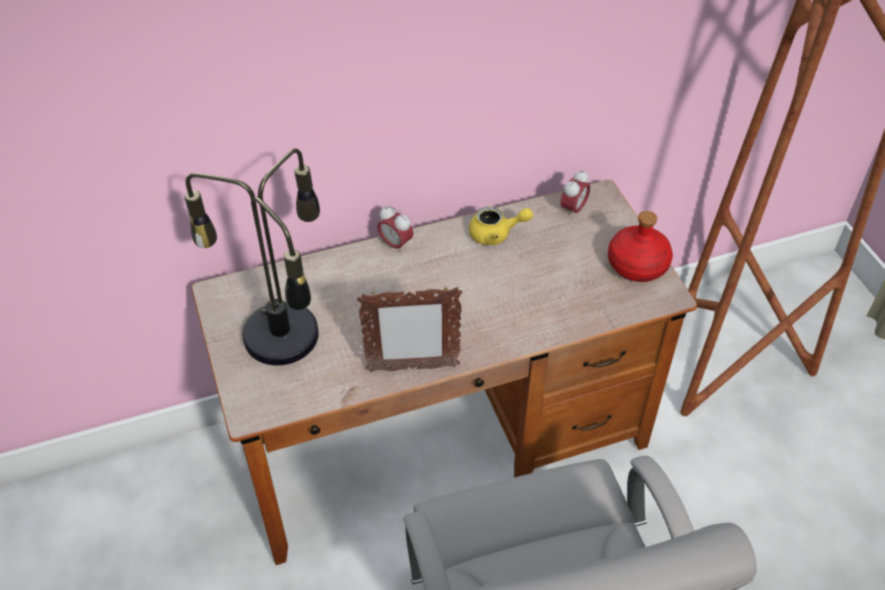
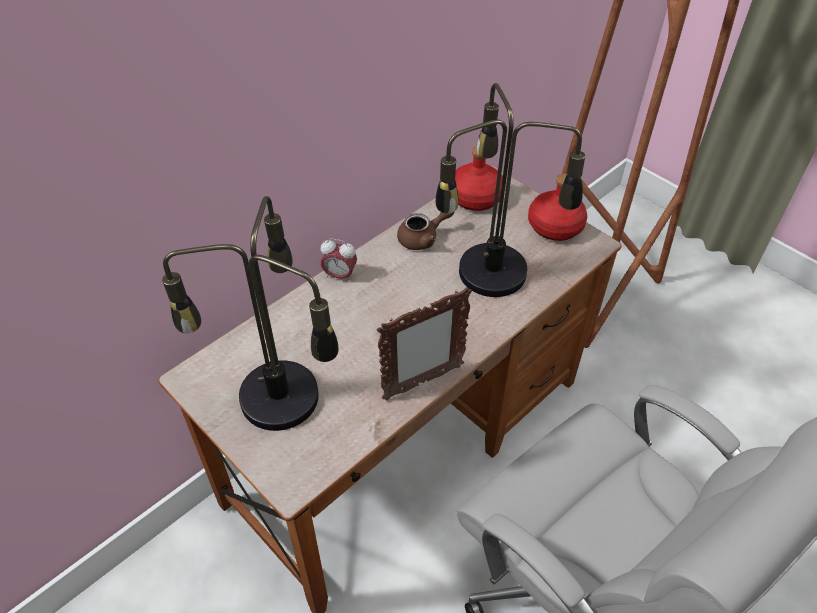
camera: 25 degrees left, 0 degrees up
yellow teapot [469,206,533,245] -> brown teapot [397,211,455,250]
alarm clock [560,170,590,219] -> red bottle [455,146,503,211]
none -> table lamp [436,83,585,297]

